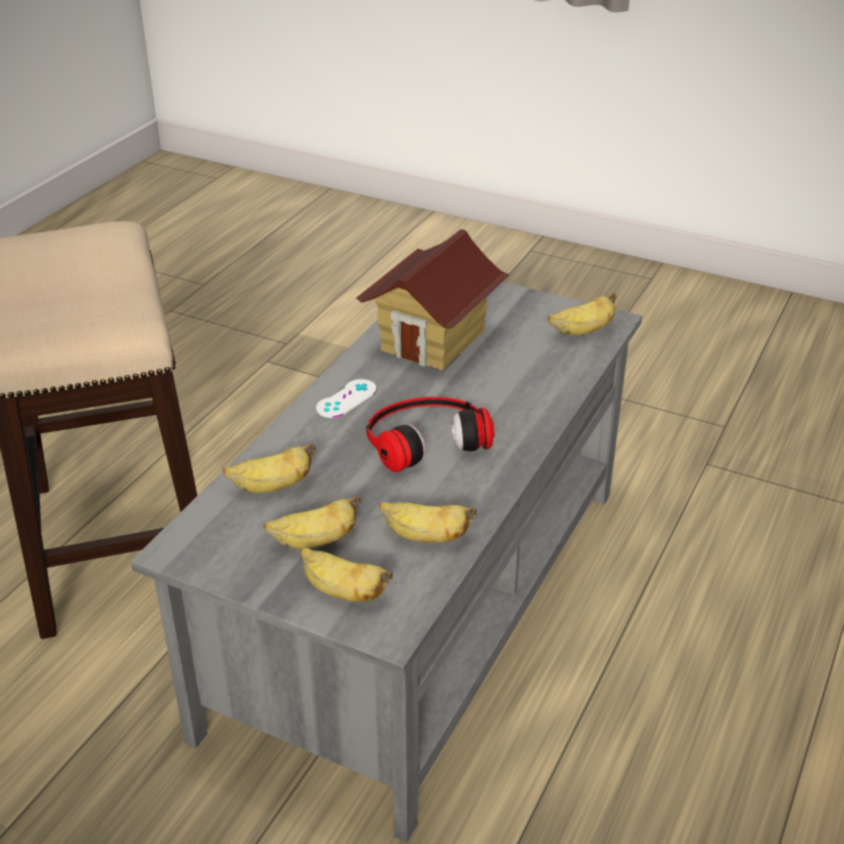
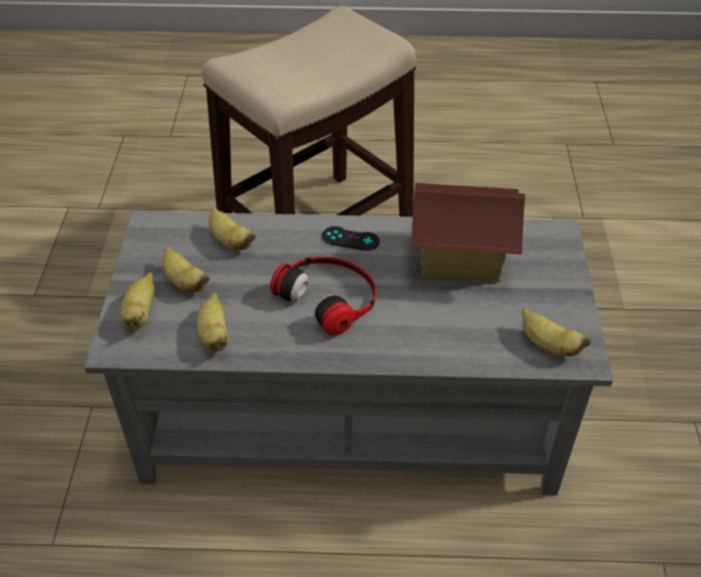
camera: 65 degrees right, 10 degrees up
white game controller [316,379,377,418] -> black game controller [322,226,380,251]

